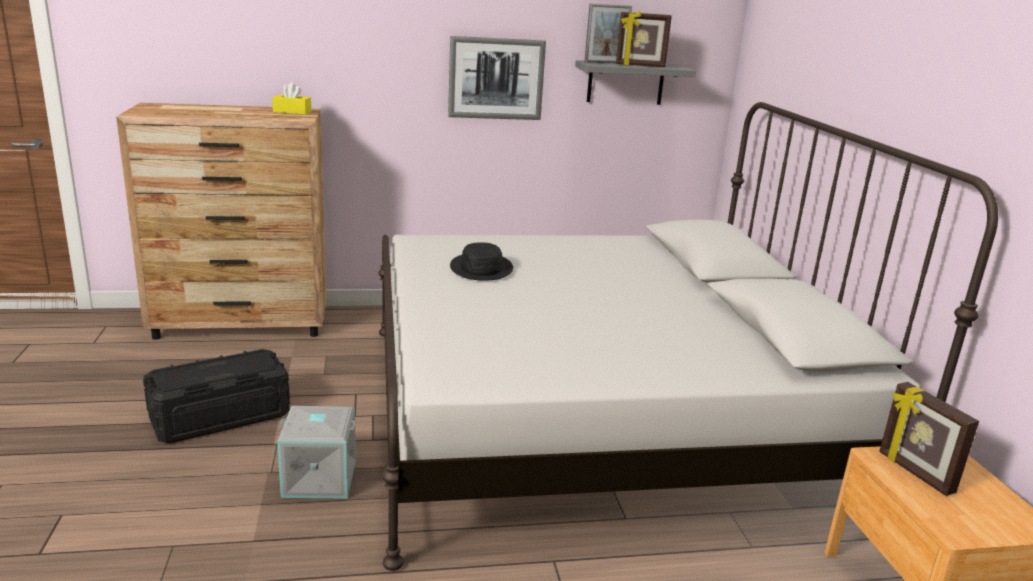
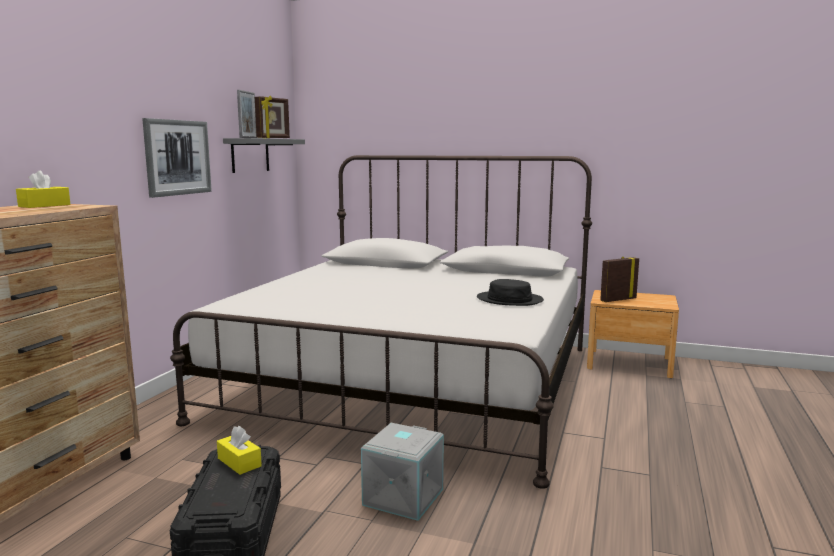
camera: 60 degrees left, 10 degrees down
black hat [450,243,513,280] -> black hat moved to [477,279,544,306]
picture frame [879,382,979,496] -> picture frame turned 150 degrees clockwise [600,257,639,302]
none -> yellow tissue box [217,426,262,475]

